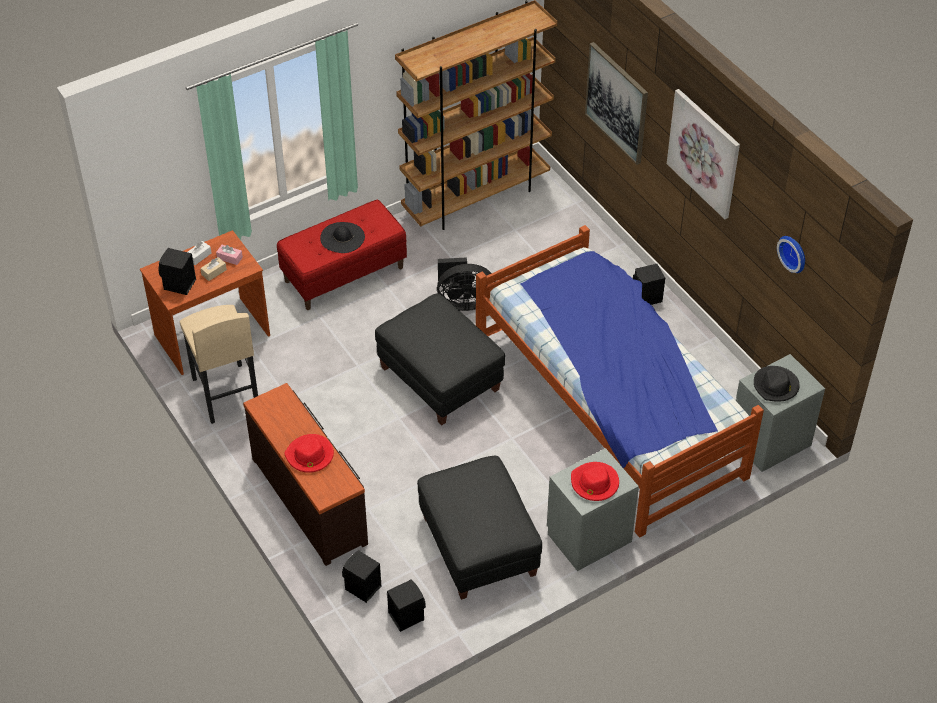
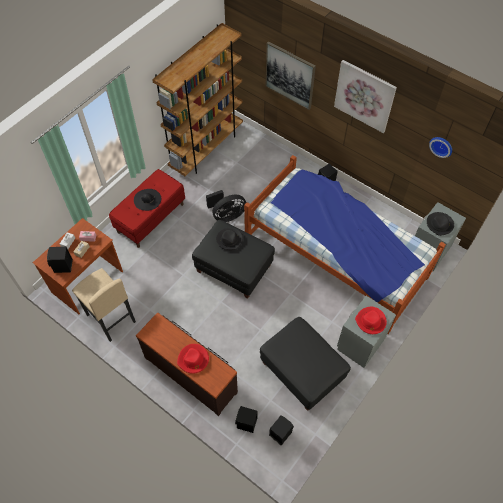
camera: 20 degrees left, 10 degrees up
none -> black hat [216,227,243,250]

